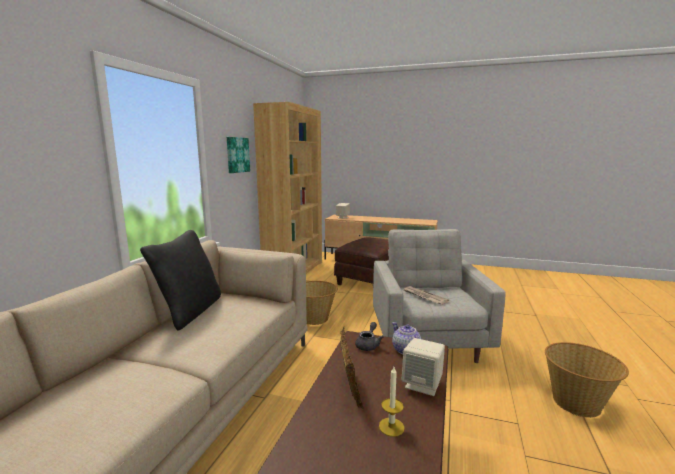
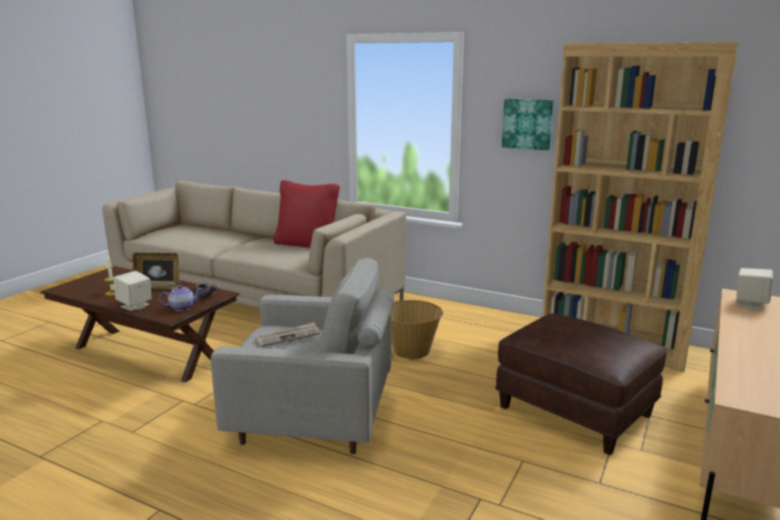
camera: 100 degrees right, 5 degrees up
black pillow [140,230,221,330] -> red pillow [273,180,340,247]
basket [545,342,629,418] -> none

